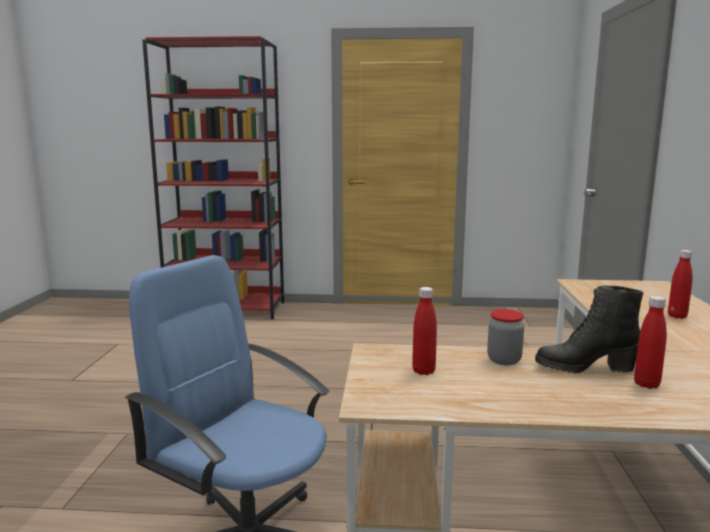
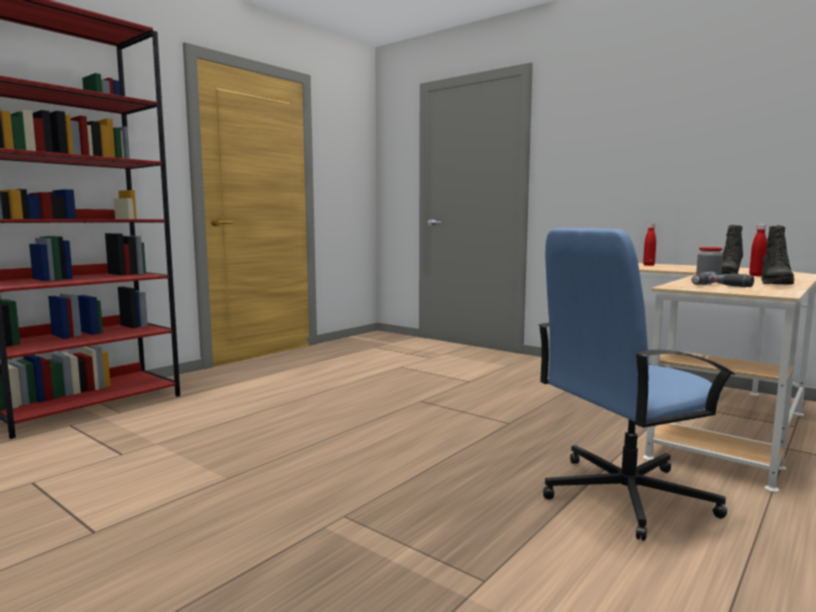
camera: 55 degrees left, 5 degrees down
red bottle [412,287,437,375] -> power drill [692,272,754,287]
none -> black boot [762,225,794,284]

